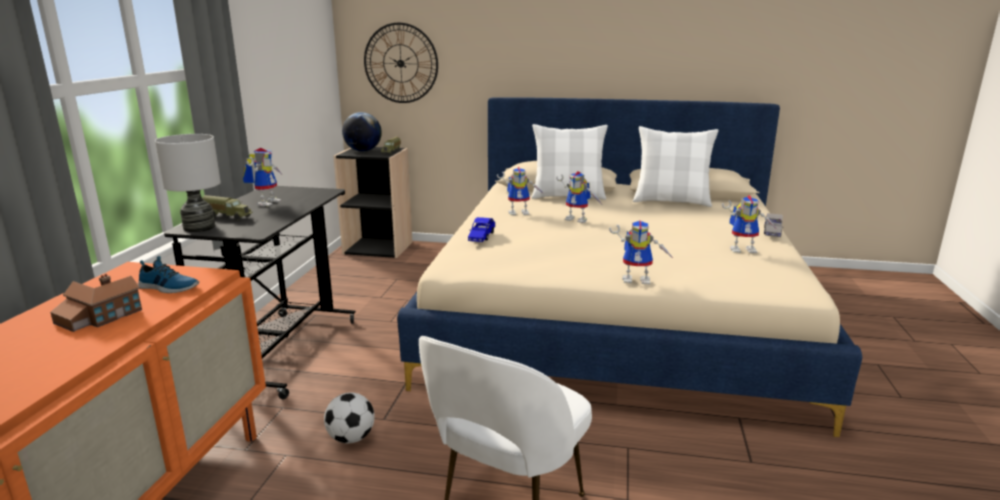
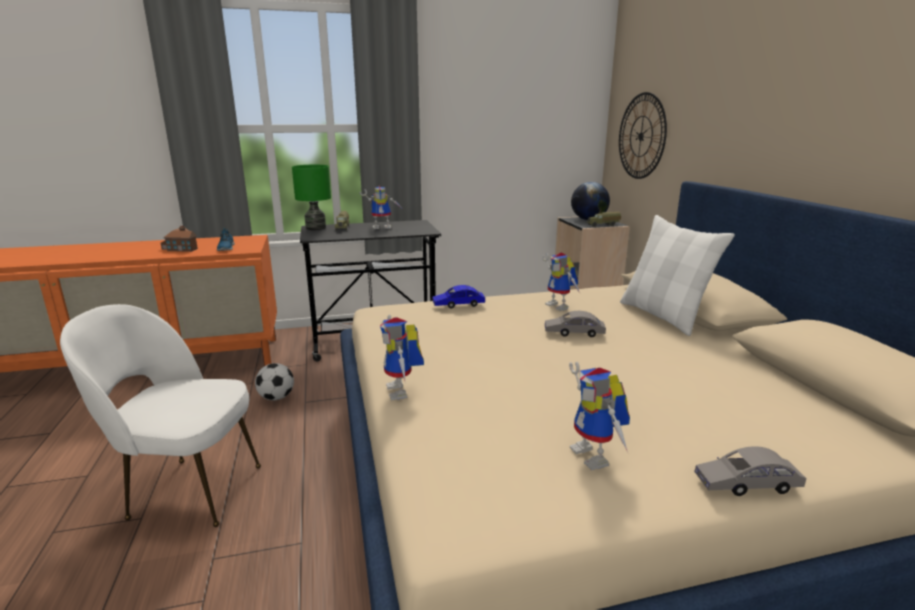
camera: 65 degrees right, 0 degrees up
grey table lamp [155,134,221,232] -> green table lamp [292,165,331,230]
toy robot [556,171,602,223] -> grey toy car [545,311,606,337]
white pillow [633,126,719,207] -> none

